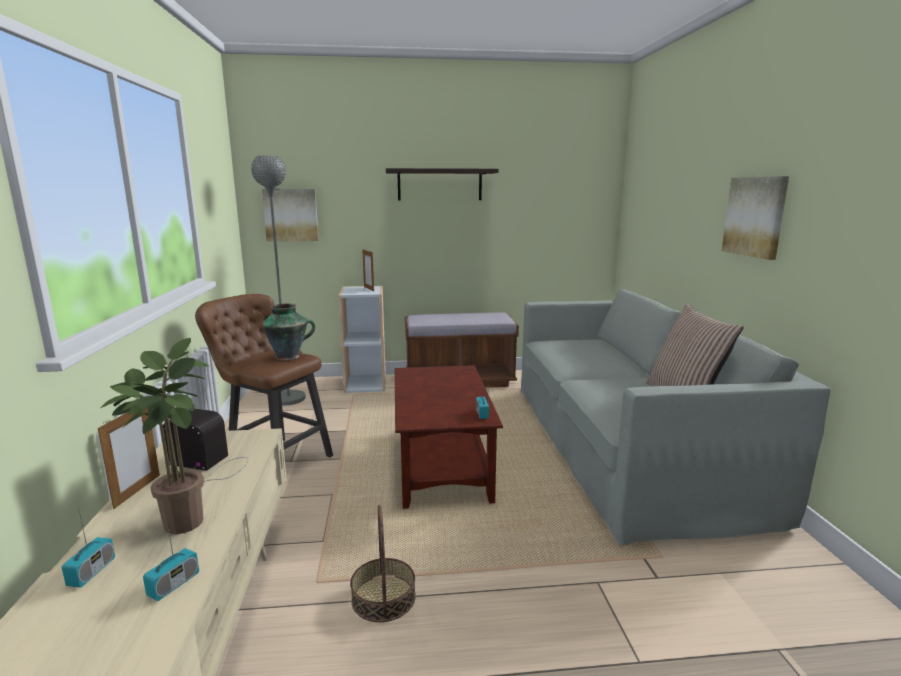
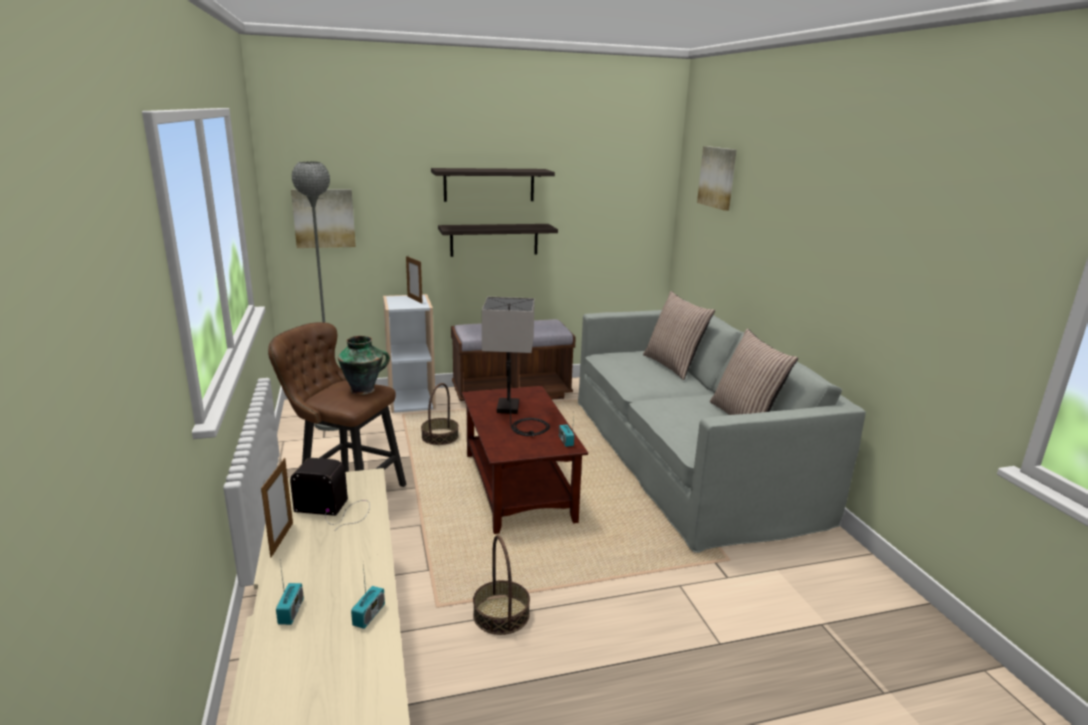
camera: 10 degrees left, 5 degrees up
potted plant [101,338,209,534] -> none
picture [722,176,789,260] -> picture moved to [697,146,737,211]
none -> basket [421,383,459,445]
none -> shelf [438,224,558,257]
none -> table lamp [482,297,550,437]
none -> pillow [643,291,715,380]

